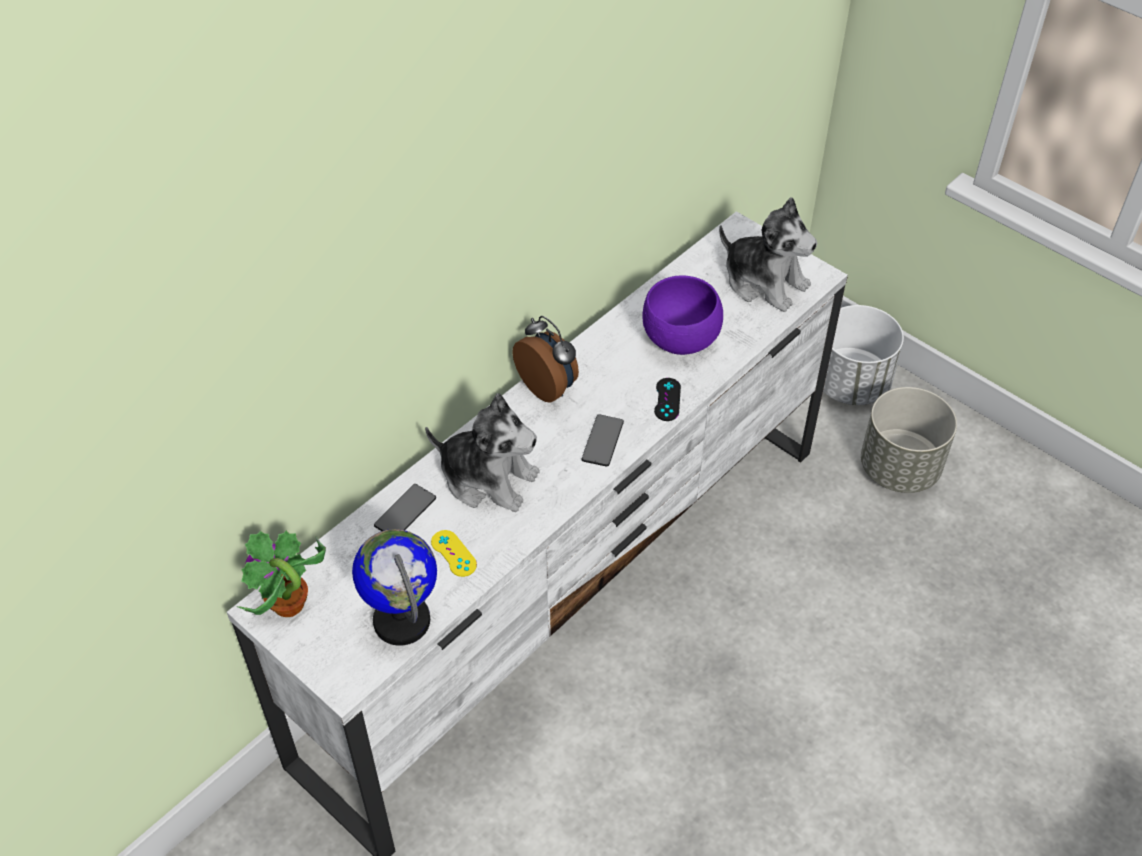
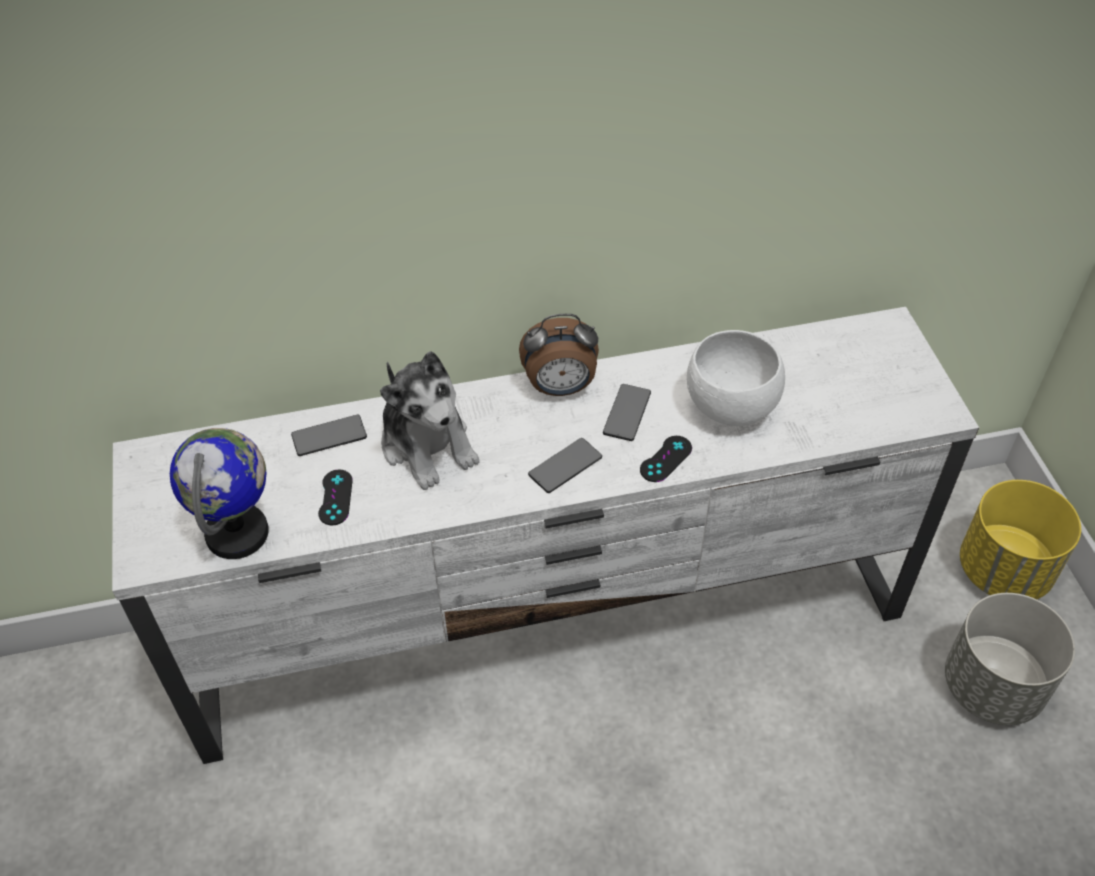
camera: 35 degrees right, 0 degrees up
potted plant [237,530,326,617] -> none
yellow game controller [431,530,477,577] -> black game controller [318,469,353,526]
alarm clock [512,316,579,402] -> alarm clock turned 90 degrees clockwise [519,314,599,396]
purple bowl [642,276,723,355] -> white bowl [687,330,785,426]
plush toy [719,197,817,312] -> none
white planter [823,305,904,405] -> yellow planter [960,480,1081,599]
none -> phone [603,384,651,441]

